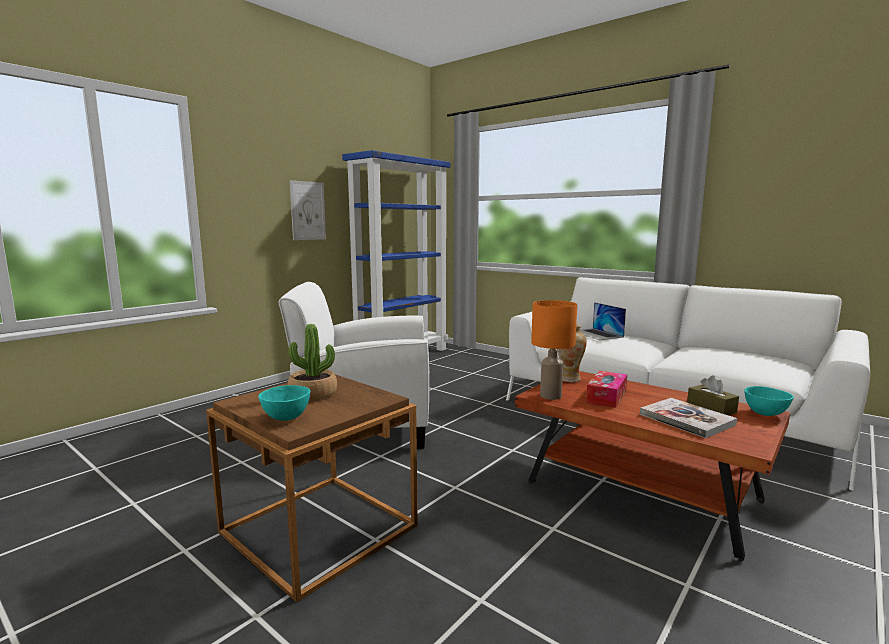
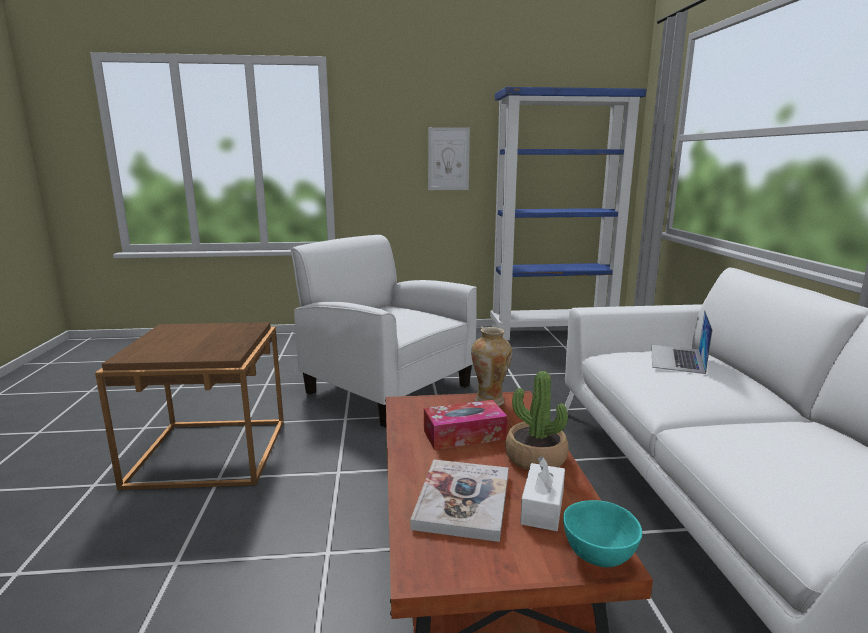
camera: 45 degrees right, 5 degrees up
turquoise bowl [258,385,310,421] -> none
potted plant [288,324,337,401] -> potted plant moved to [505,371,569,470]
orange table lamp [531,300,577,400] -> none
brown tissue box [687,376,739,415] -> white tissue box [520,456,565,531]

